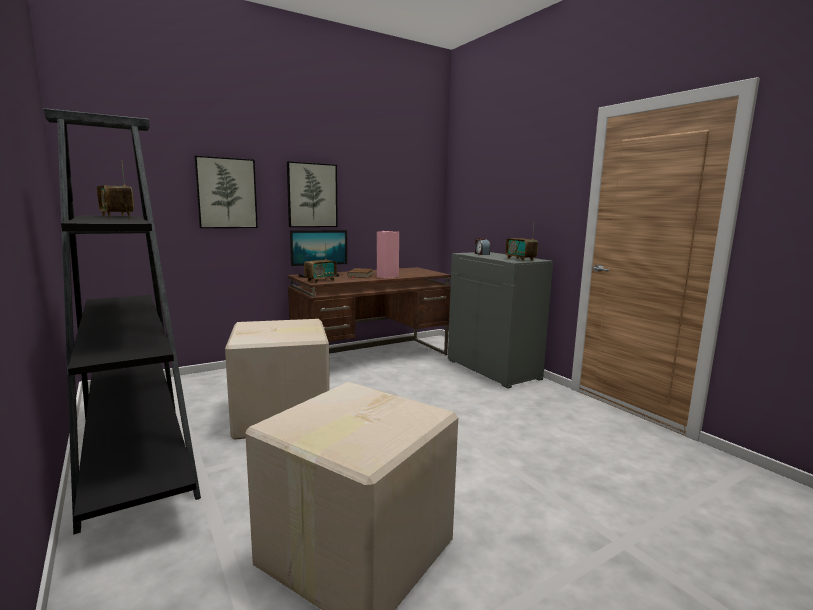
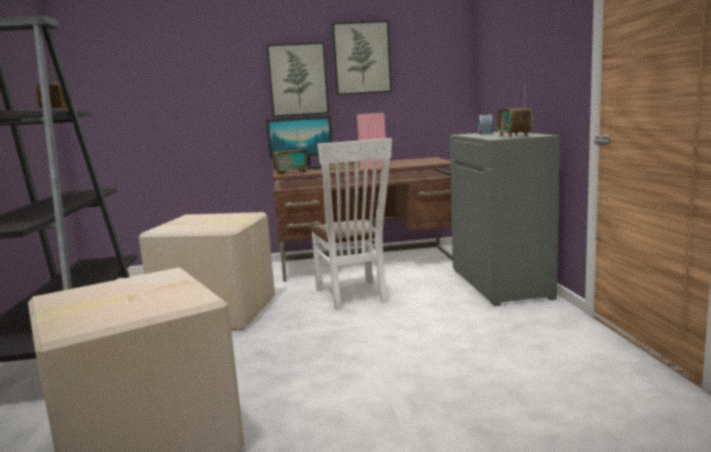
camera: 25 degrees right, 0 degrees up
picture [195,156,258,228] -> picture moved to [332,21,392,95]
none -> white chair [309,138,392,310]

